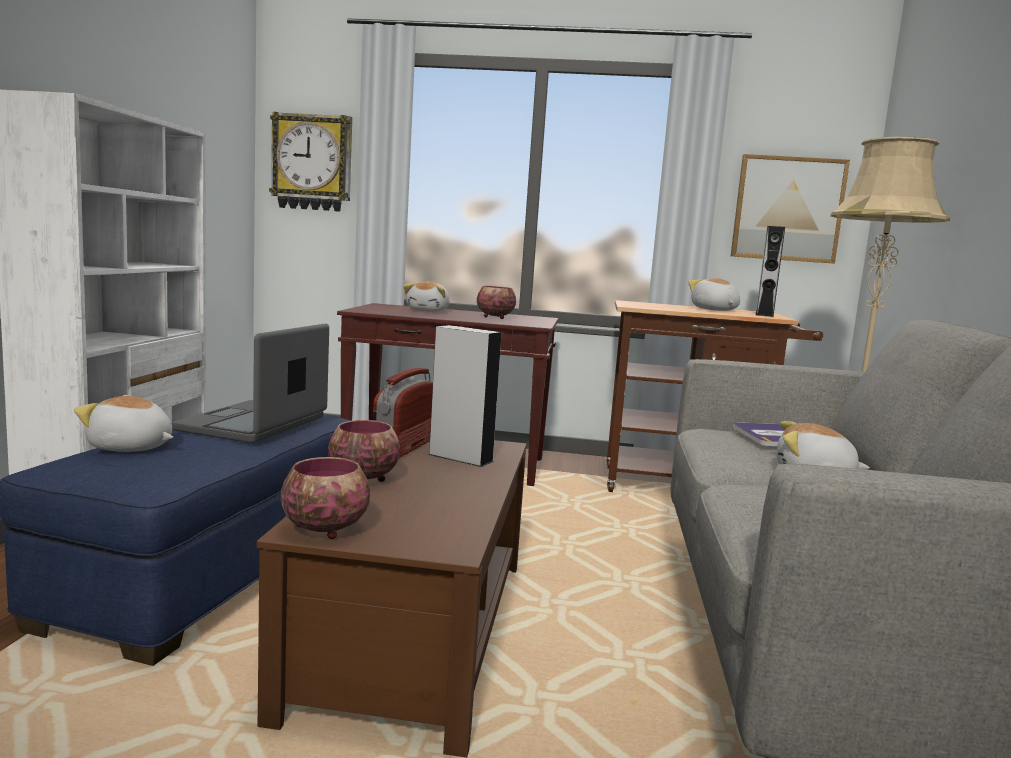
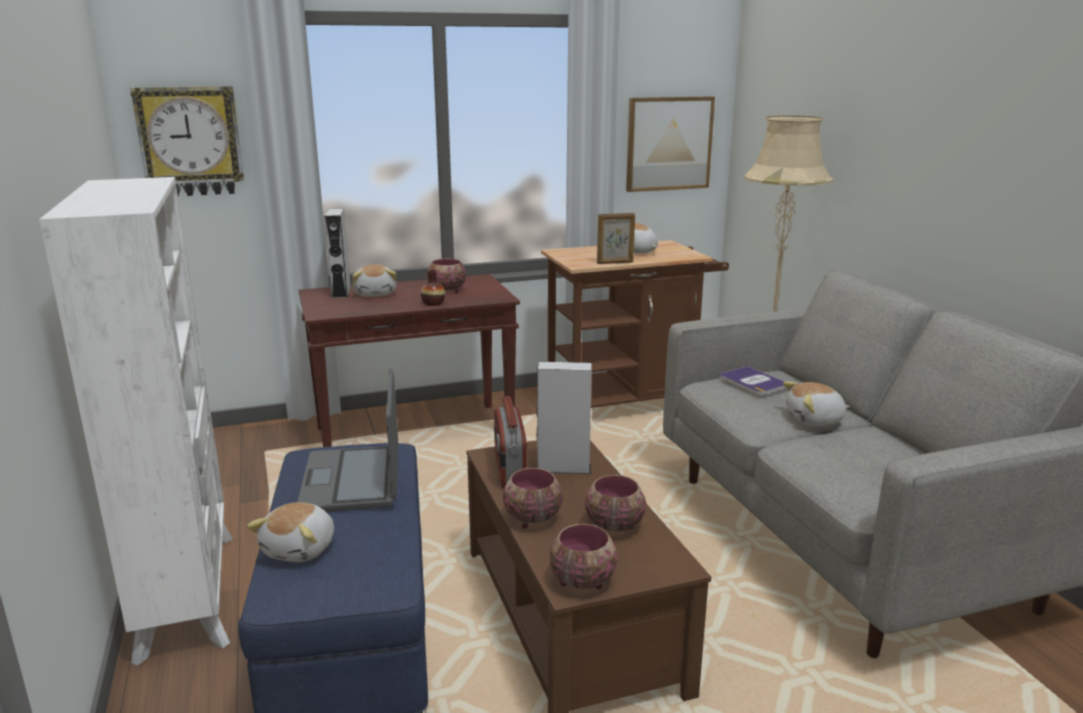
camera: 25 degrees left, 10 degrees up
plush toy [74,395,173,452] -> plush toy turned 60 degrees counterclockwise [247,502,334,562]
grey speaker [756,226,785,317] -> grey speaker moved to [324,209,351,298]
none -> vase [421,270,445,306]
none -> bowl [585,475,646,531]
none -> picture frame [597,213,635,264]

